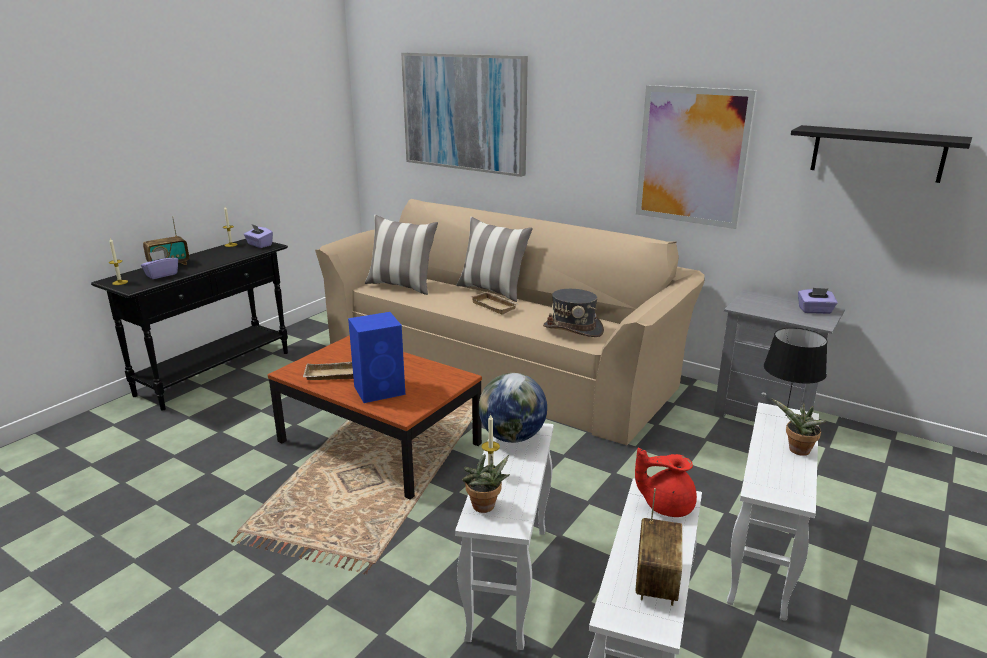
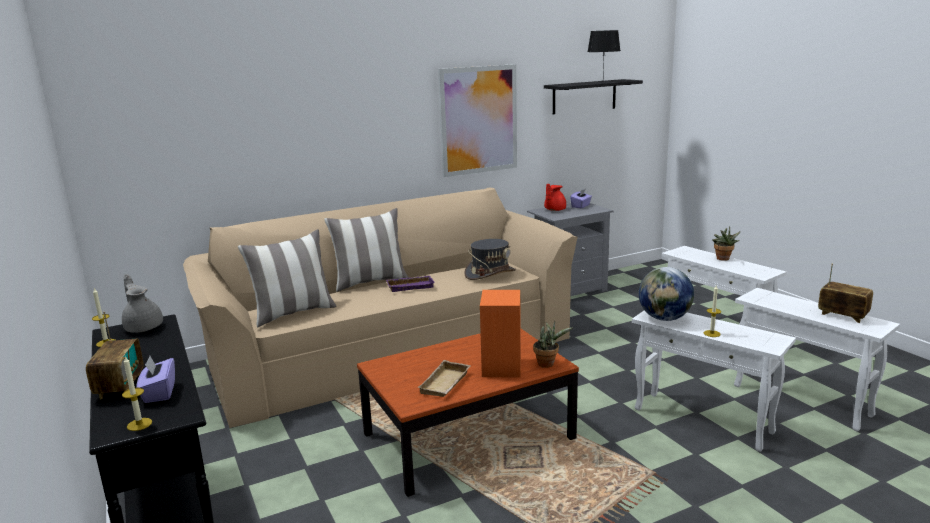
camera: 60 degrees left, 5 degrees down
purple tissue box [244,224,273,248] -> grey teapot [122,274,163,333]
blue speaker [348,312,405,403] -> orange speaker [480,290,521,378]
picture [401,53,528,177] -> none
potted plant [462,454,510,513] -> potted plant moved to [533,321,573,368]
beige tray [470,292,519,315] -> purple tray [386,276,435,292]
red teapot [635,448,697,517] -> red teapot moved to [544,184,566,211]
black table lamp [764,328,828,415] -> black table lamp moved to [588,30,620,74]

